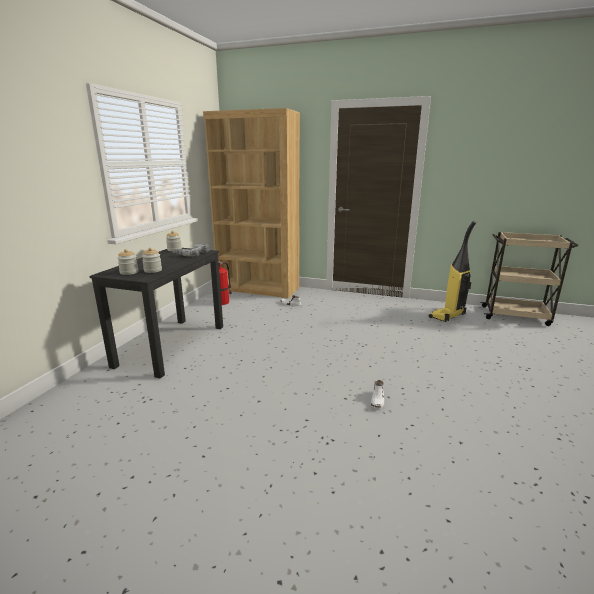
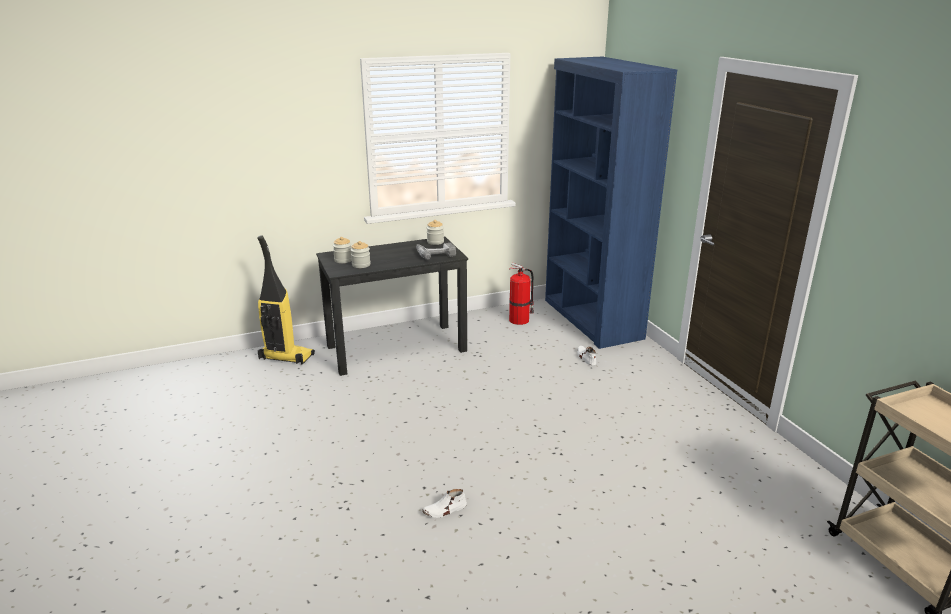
camera: 50 degrees right, 5 degrees up
brown bookcase [203,108,300,299] -> blue bookcase [545,57,677,349]
vacuum cleaner [429,221,476,322] -> vacuum cleaner moved to [257,235,315,365]

